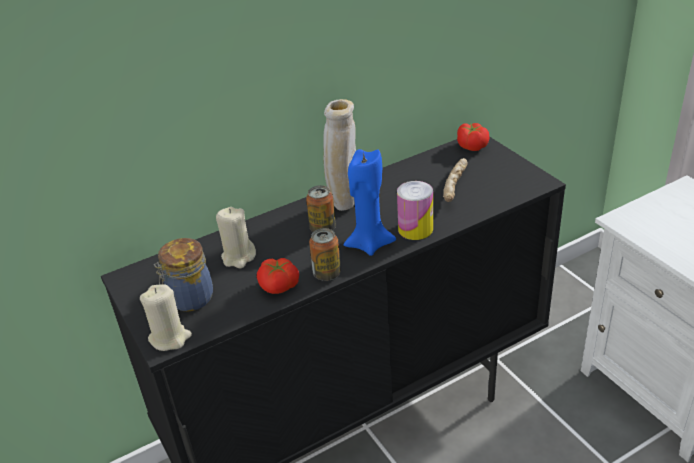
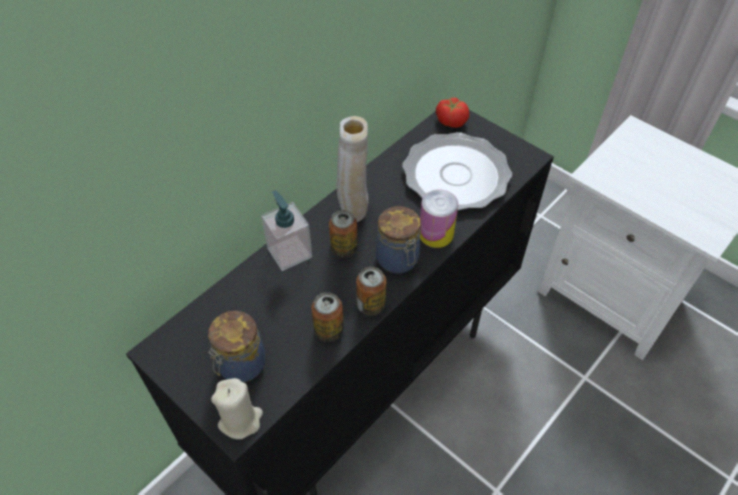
camera: 20 degrees left, 15 degrees up
beige candle [216,207,256,268] -> none
tomato [257,258,299,294] -> can [312,292,344,342]
blue candle [344,149,396,256] -> jar [376,206,421,273]
bread [443,158,468,202] -> plate [402,132,512,211]
none -> soap dispenser [261,190,312,271]

